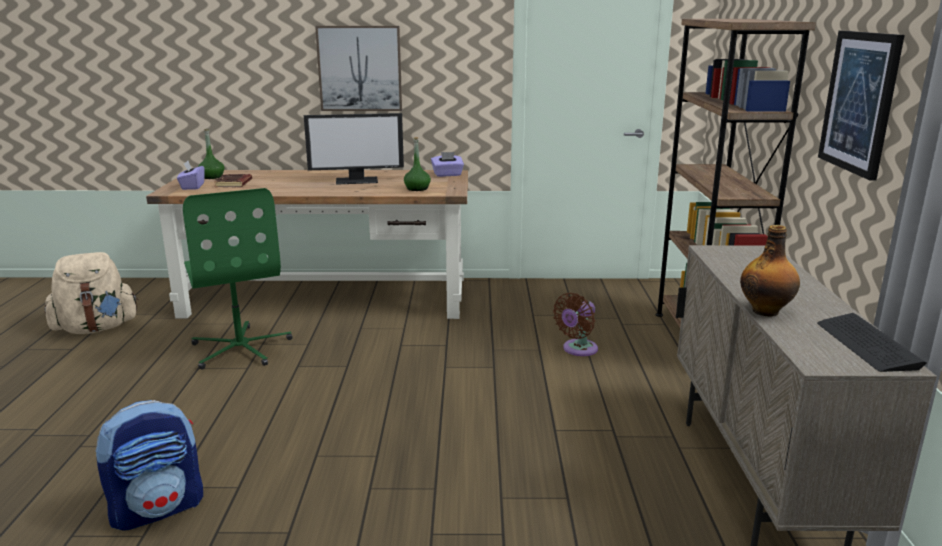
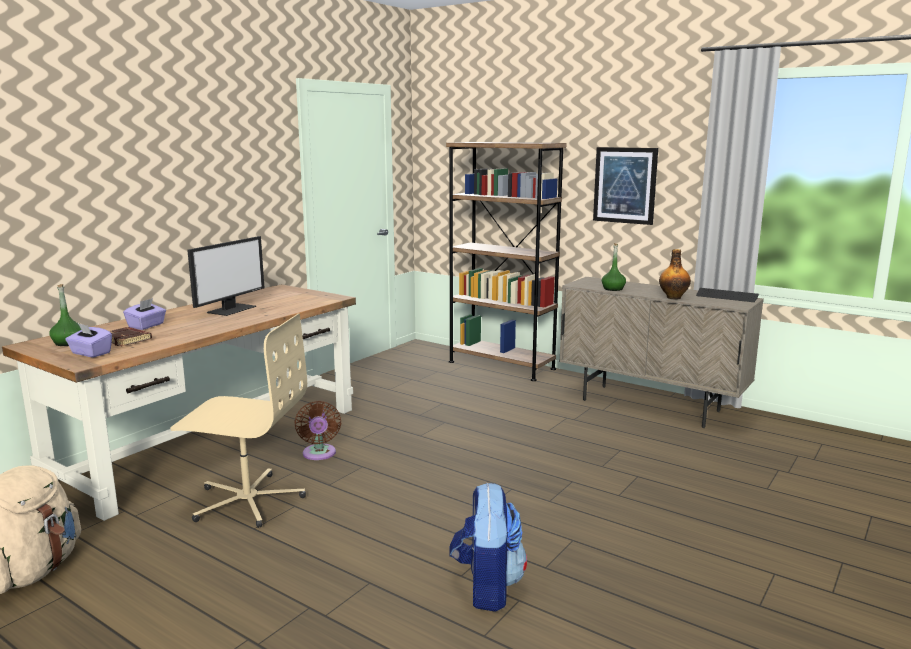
camera: 55 degrees left, 5 degrees down
green office chair [183,188,293,369] -> beige office chair [170,313,307,528]
picture [315,26,402,111] -> none
green bottle [404,137,431,191] -> green bottle moved to [602,243,626,291]
purple tissue box [431,152,464,177] -> purple tissue box moved to [123,298,166,330]
brown fan [553,293,598,356] -> brown fan moved to [294,401,341,460]

